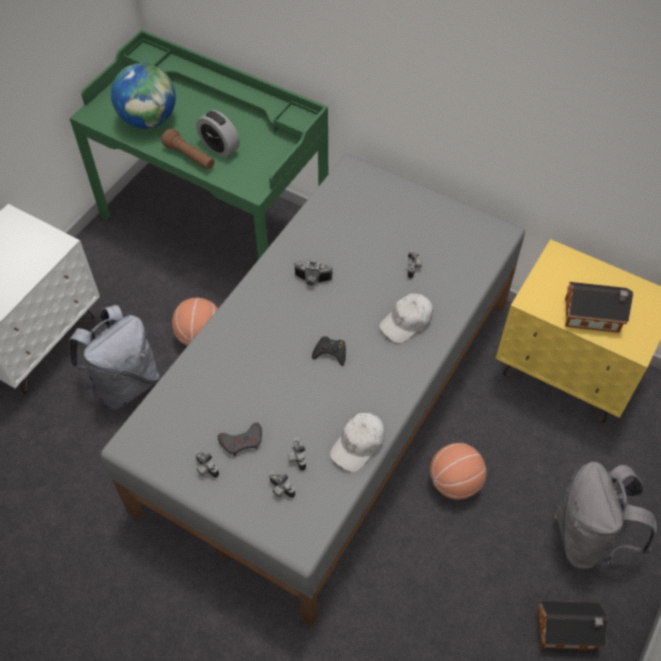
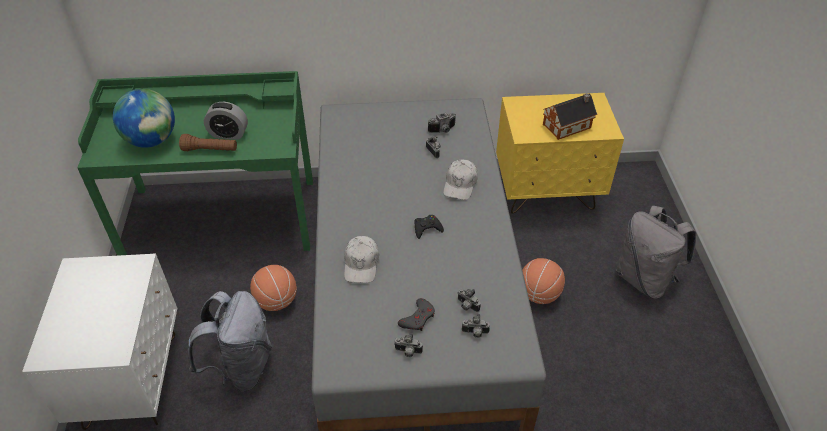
camera: 35 degrees left, 10 degrees down
camera [294,260,333,286] -> camera moved to [428,113,456,133]
white cap [330,413,384,472] -> white cap moved to [344,236,379,283]
toy house [537,601,608,650] -> none

